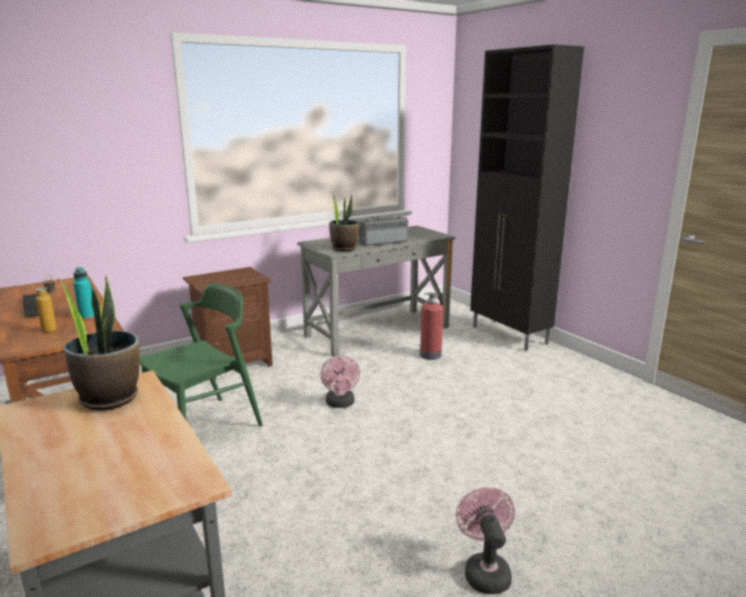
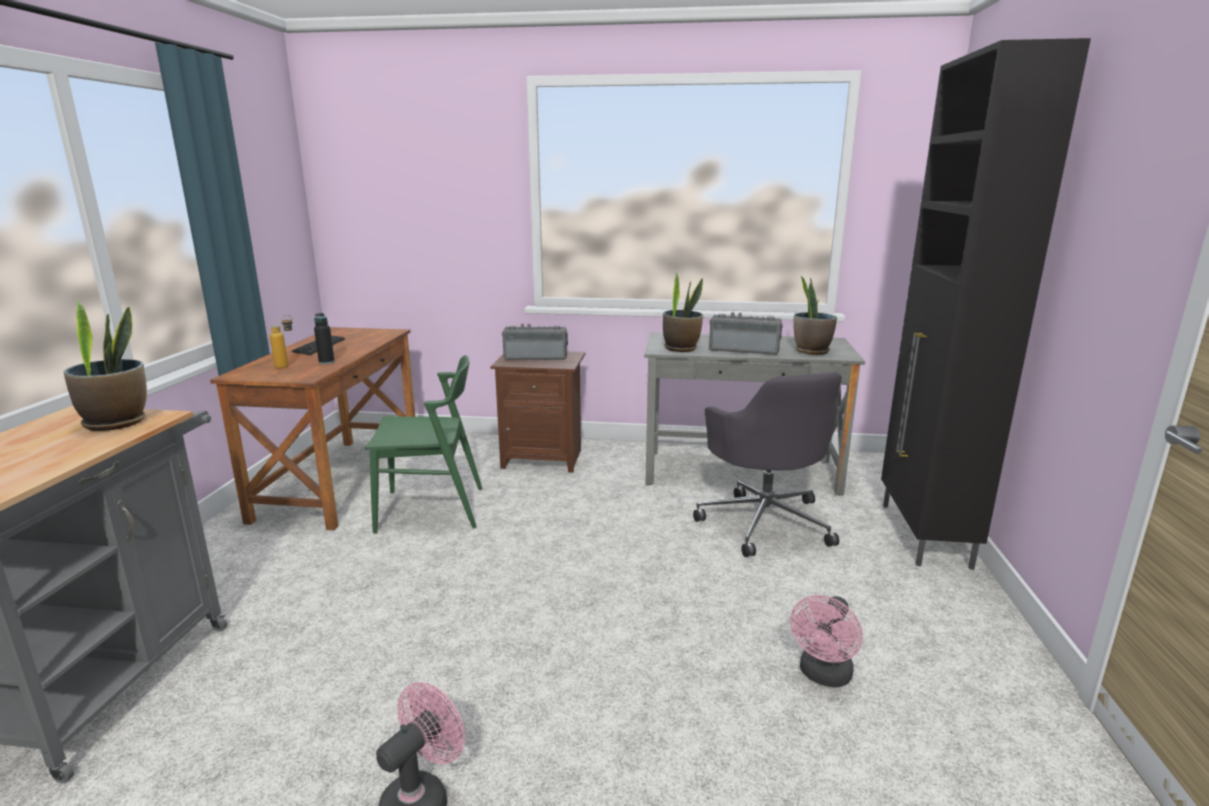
camera: 40 degrees right, 0 degrees up
turquoise bottle [73,267,94,319] -> black bottle [314,313,335,364]
pink fan [320,355,360,408] -> pink fan moved to [790,595,863,688]
fire extinguisher [420,293,443,360] -> grey office chair [693,372,842,557]
none -> radio [502,324,568,360]
none -> potted plant [793,276,837,355]

